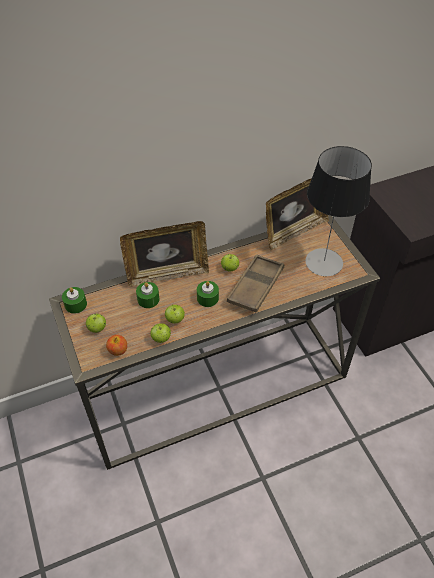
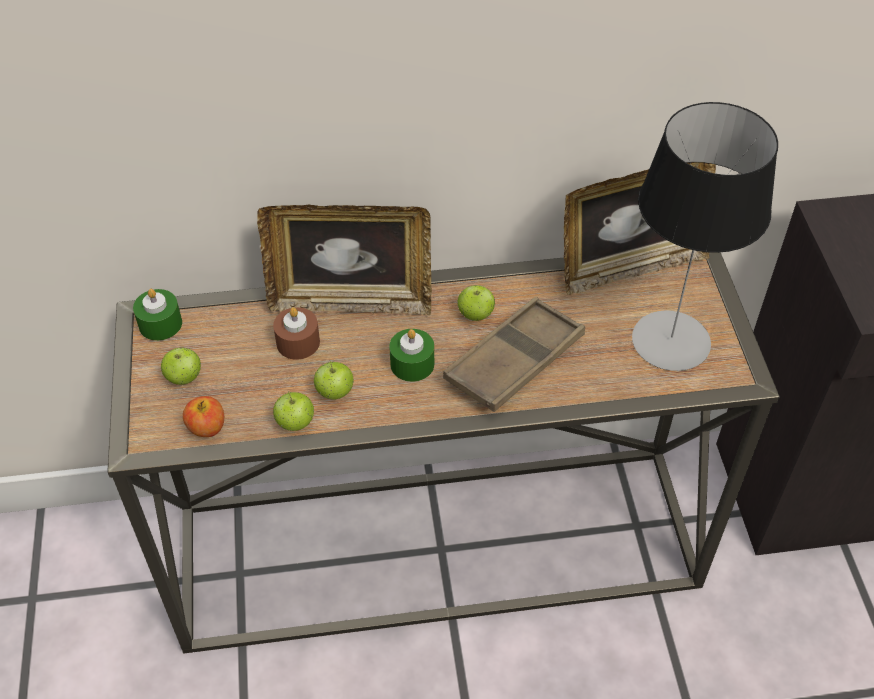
camera: 15 degrees right, 0 degrees up
green candle [136,282,159,308] -> brown candle [273,307,320,360]

